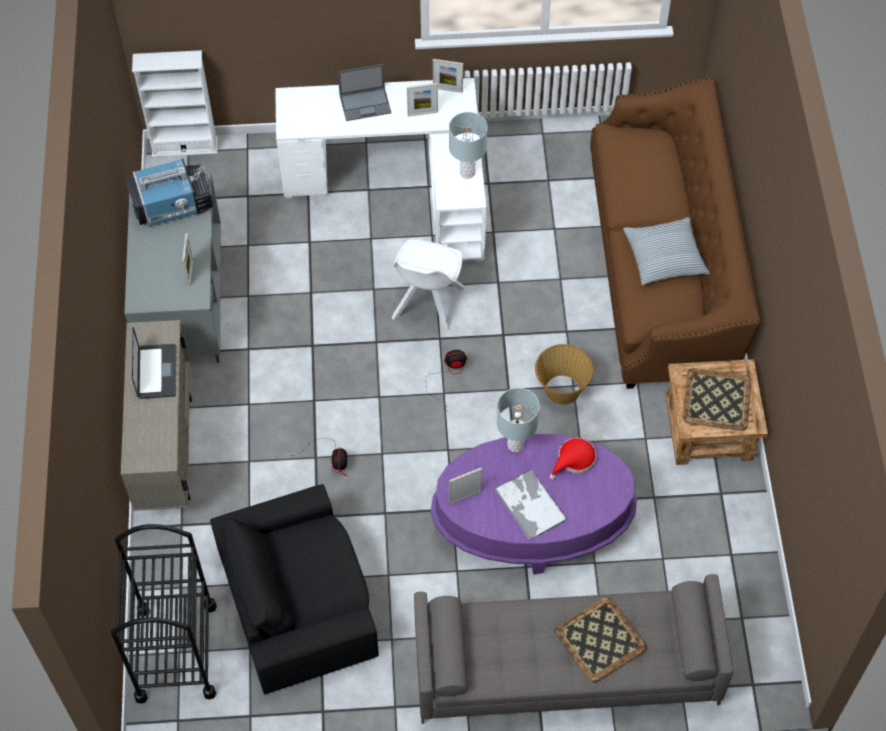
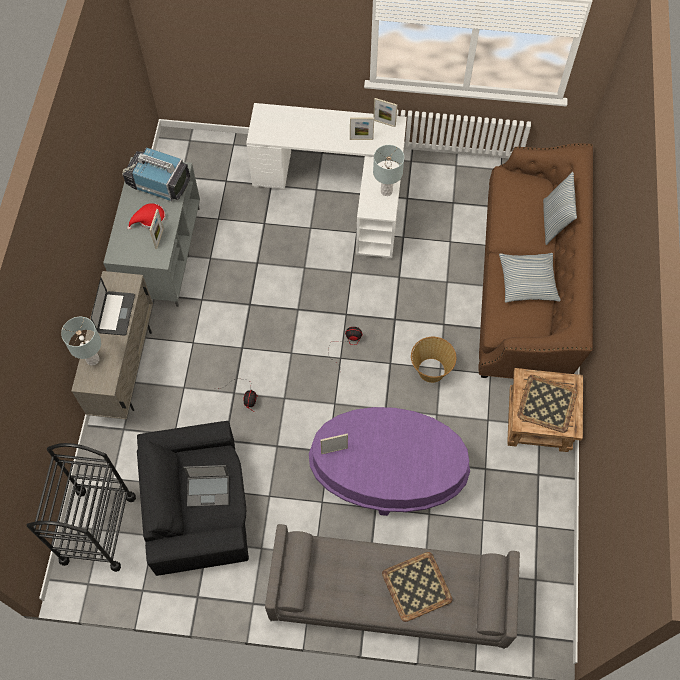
camera: 10 degrees right, 5 degrees up
television [126,159,213,227] -> television turned 150 degrees counterclockwise [123,147,190,201]
white bookcase [132,50,217,157] -> none
laptop [338,64,391,121] -> laptop moved to [183,465,229,507]
white chair [392,239,465,334] -> none
tray [495,469,567,541] -> none
grey table lamp [497,388,540,452] -> grey table lamp moved to [61,317,101,366]
red hat [550,438,596,480] -> red hat moved to [127,203,166,230]
none -> pillow [543,172,577,245]

